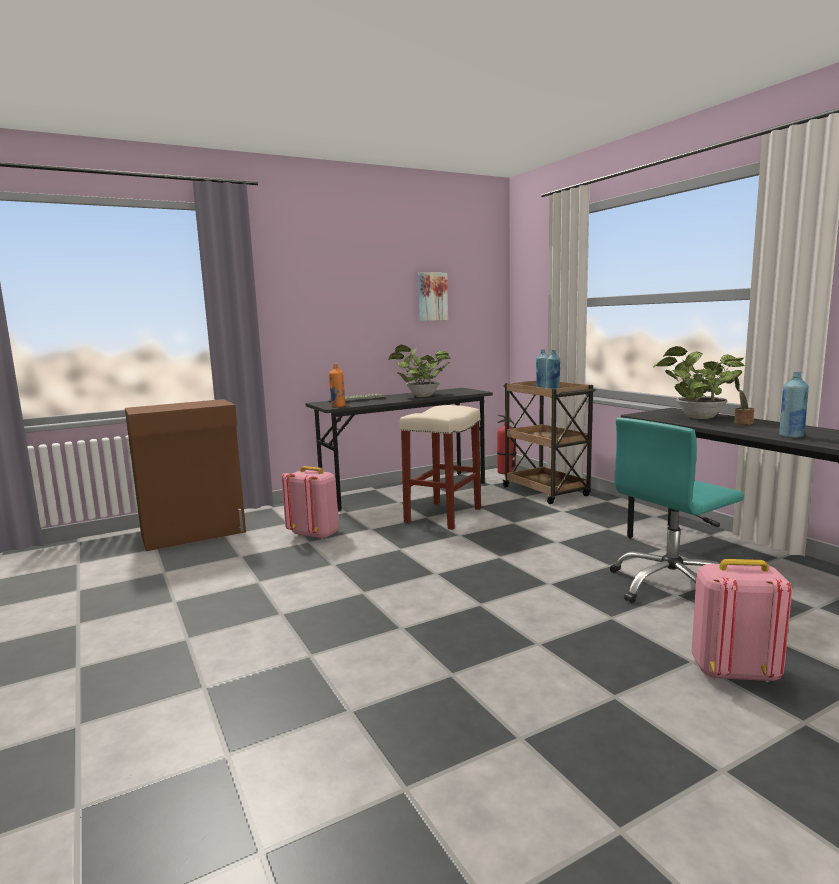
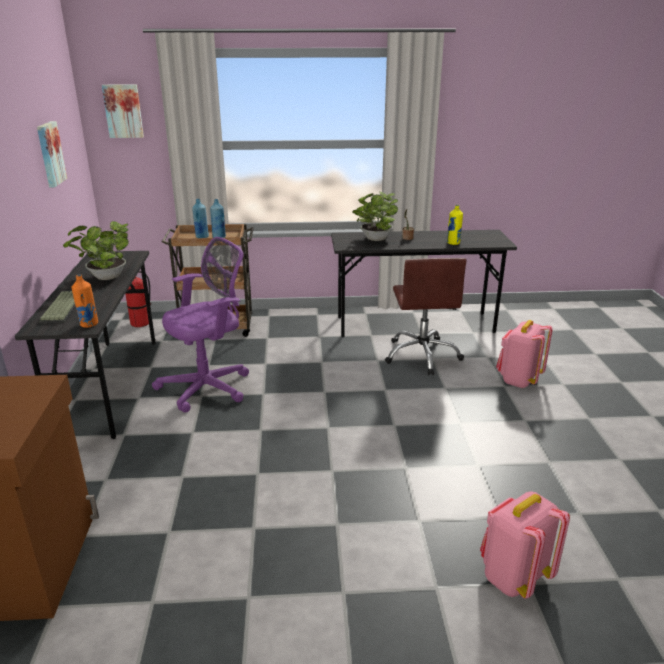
camera: 65 degrees left, 15 degrees up
pink backpack [282,466,339,540] -> pink backpack moved to [480,491,570,599]
beige stool [399,405,481,530] -> purple office chair [152,237,249,413]
turquoise office chair [610,417,744,603] -> brown office chair [385,258,467,375]
blue bottle [779,372,809,438] -> yellow bottle [447,205,463,245]
none -> picture [102,84,144,138]

